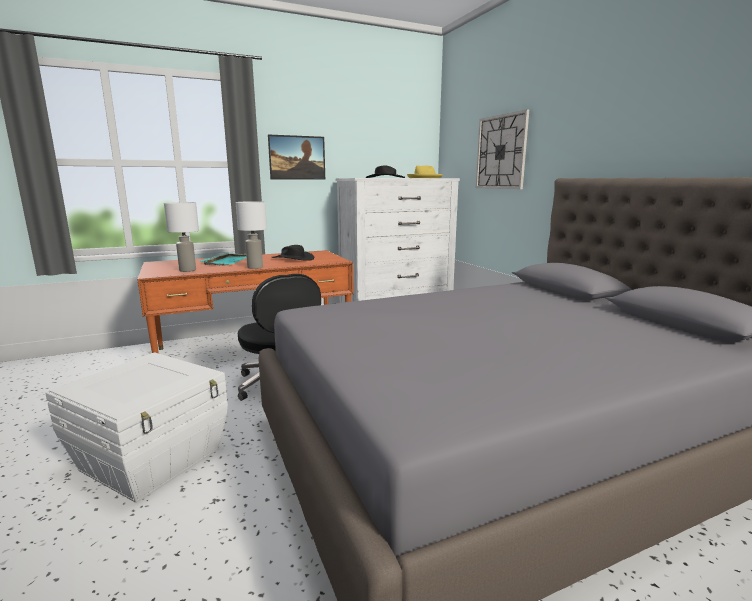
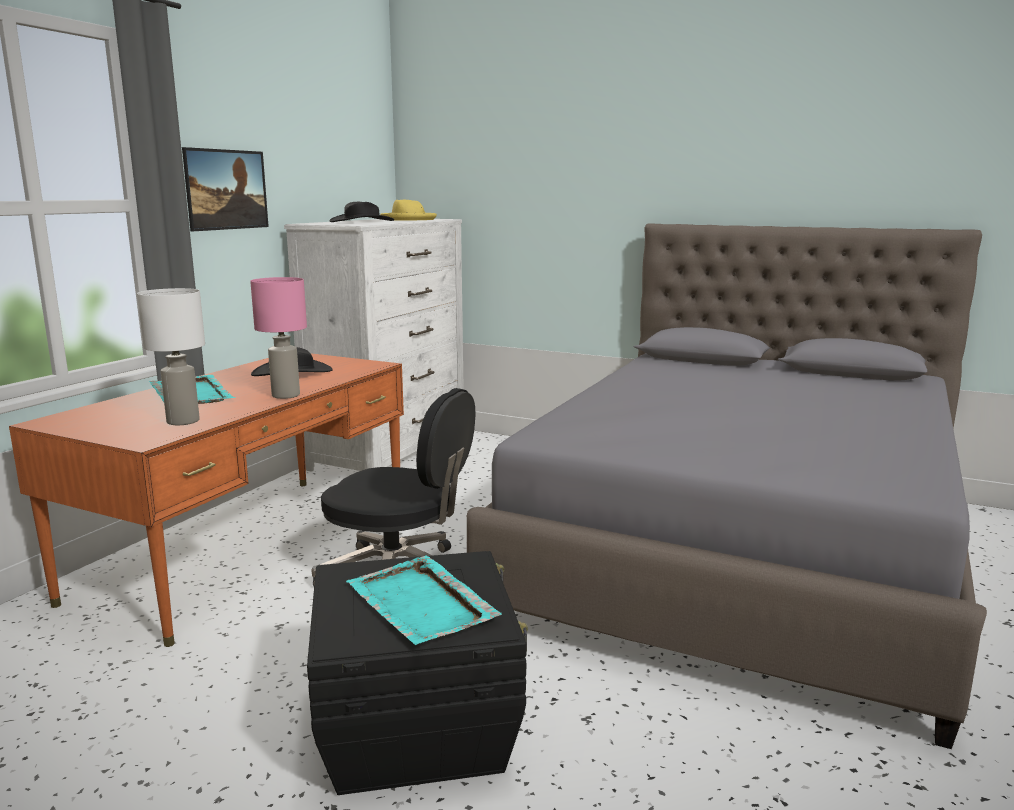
camera: 40 degrees left, 0 degrees up
white storage box [45,353,228,503] -> black storage box [307,551,528,795]
white table lamp [236,201,267,269] -> pink table lamp [250,277,307,399]
wall clock [476,110,529,189] -> none
none -> turquoise tray [346,555,502,645]

